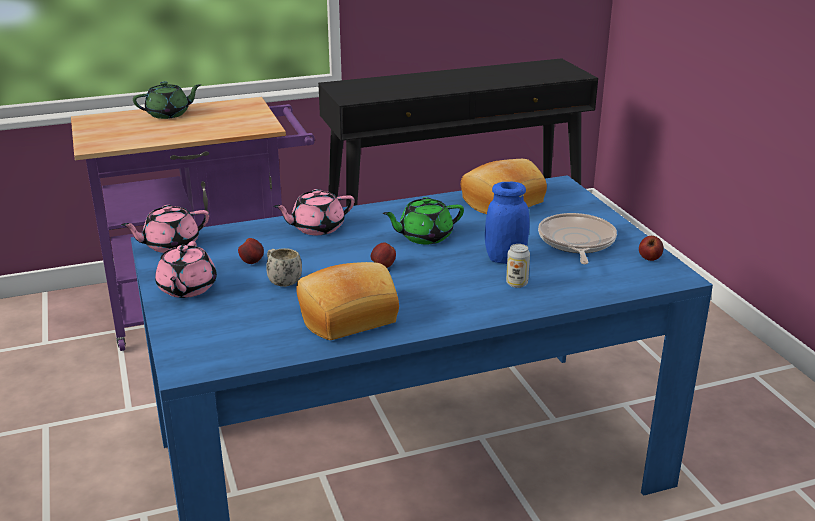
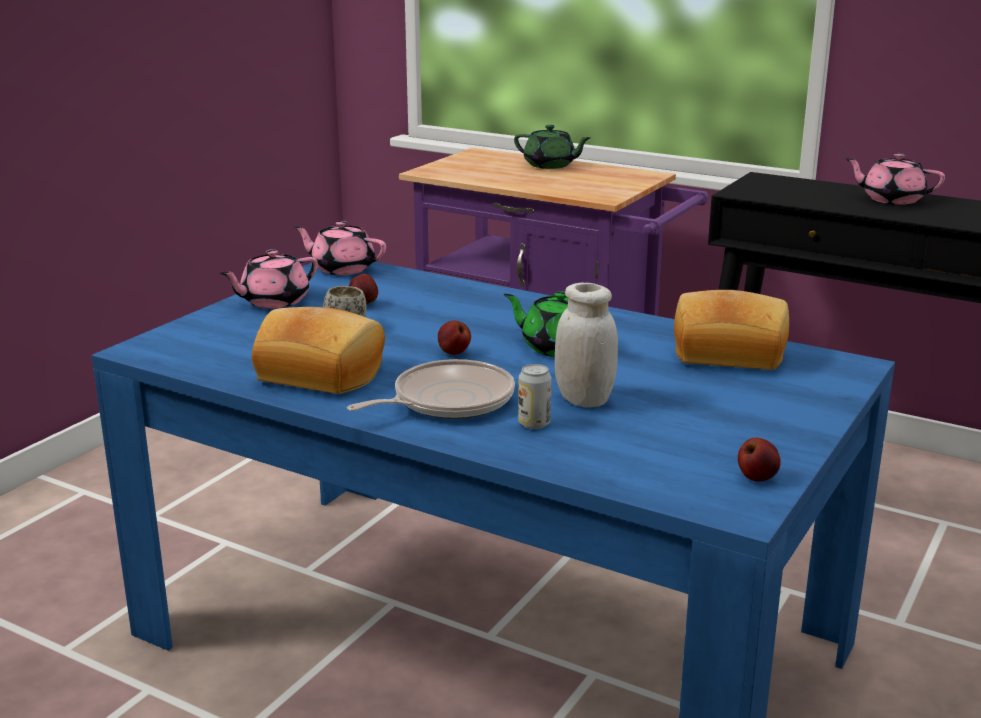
camera: 50 degrees right, 5 degrees down
pink teapot [273,189,355,235] -> pink teapot moved to [846,153,945,205]
blue jar [485,182,529,264] -> white jar [555,283,618,408]
frying pan [538,213,617,264] -> frying pan moved to [347,359,515,419]

